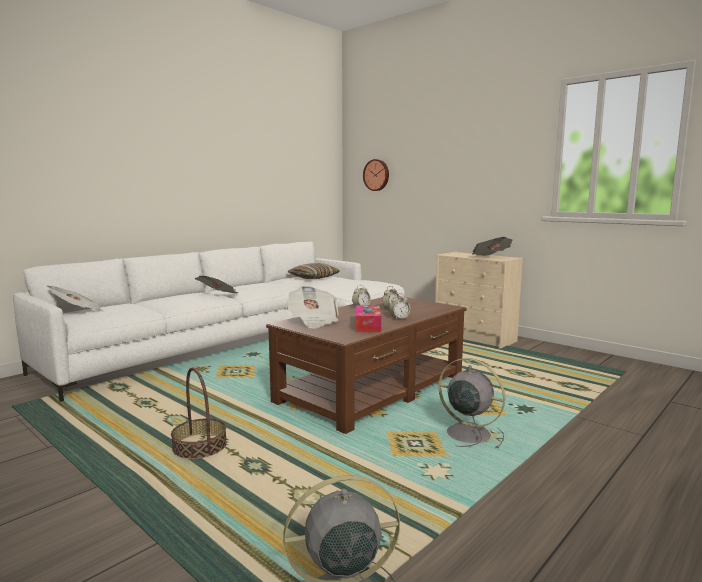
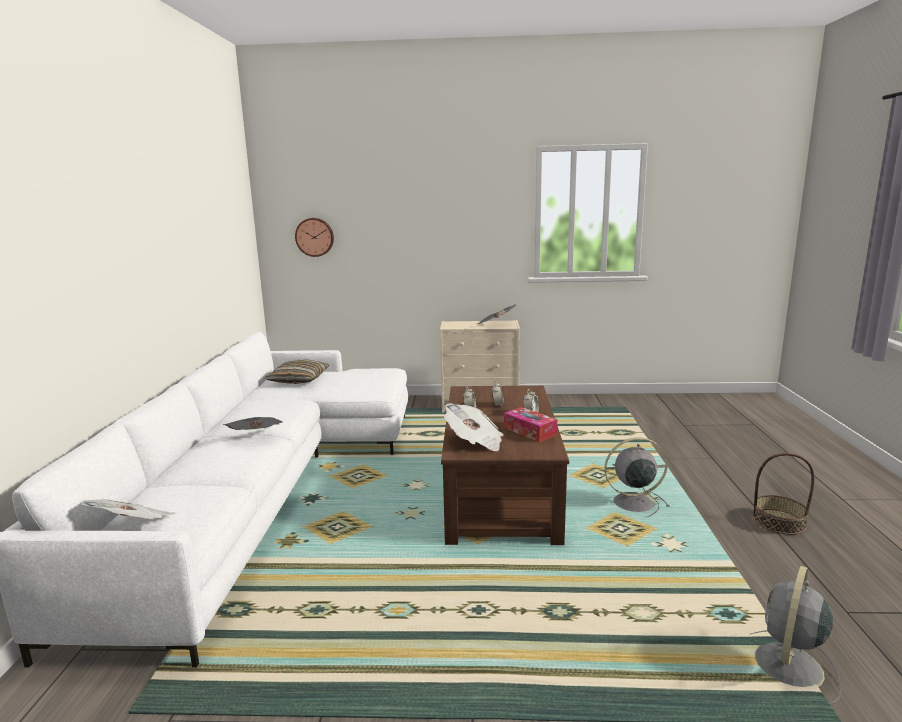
camera: 40 degrees left, 5 degrees up
basket [171,367,227,459] -> basket moved to [753,453,815,535]

